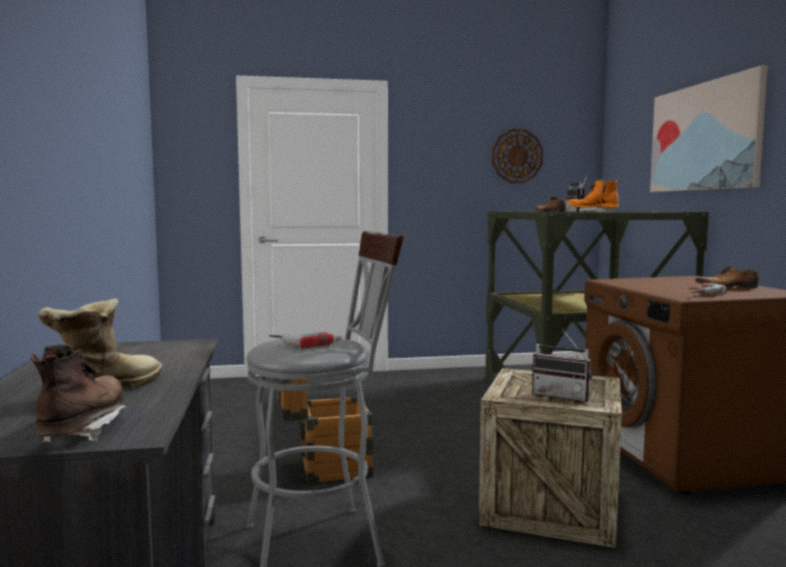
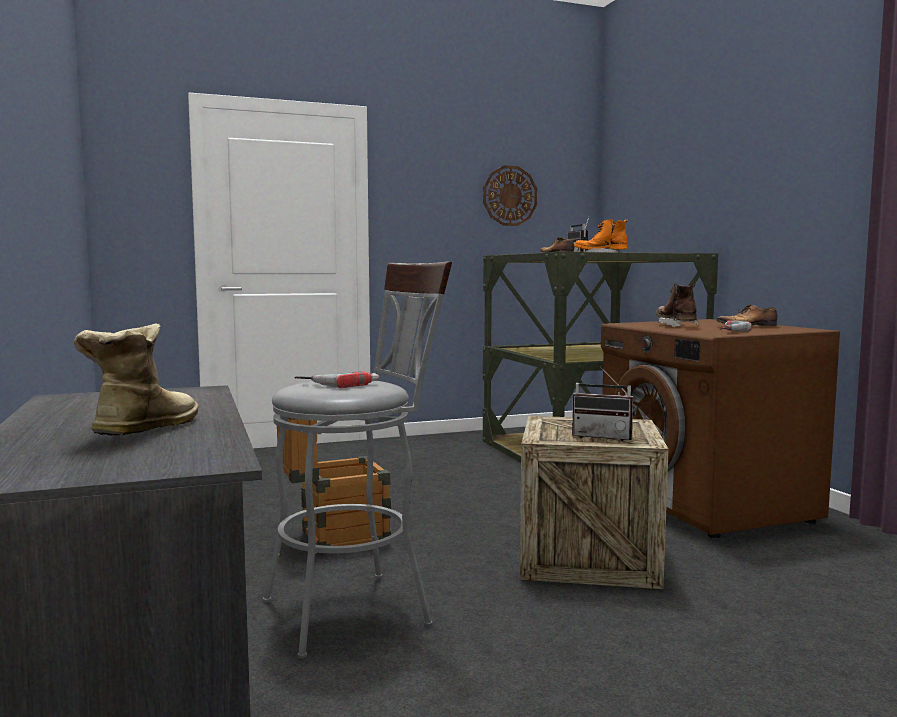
camera: 10 degrees left, 0 degrees up
brown boot [30,345,127,442] -> brown boot moved to [656,283,699,327]
picture [650,65,768,192] -> none

